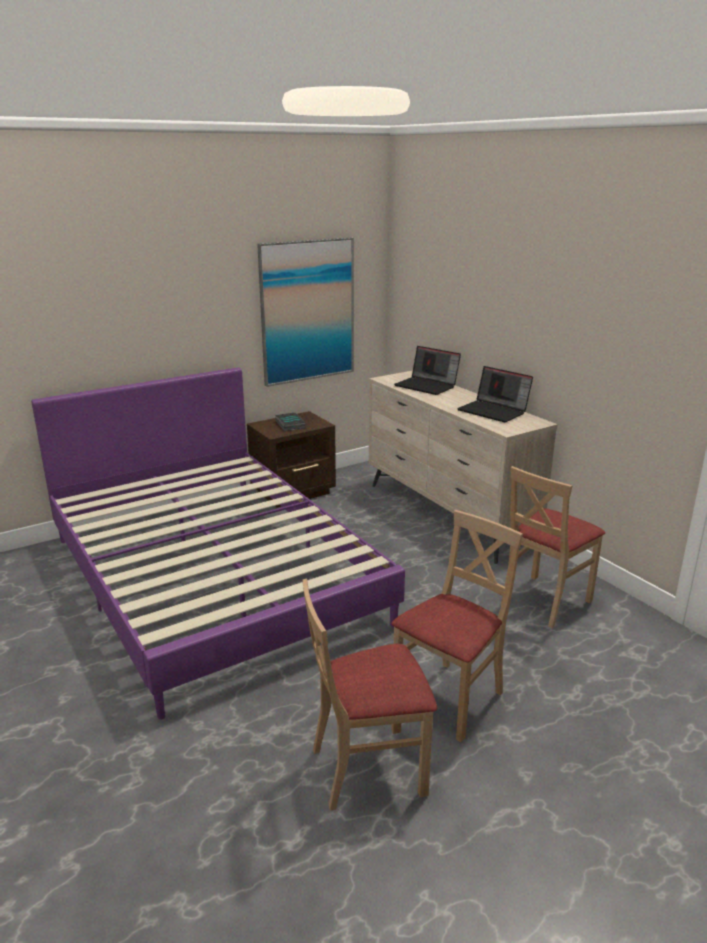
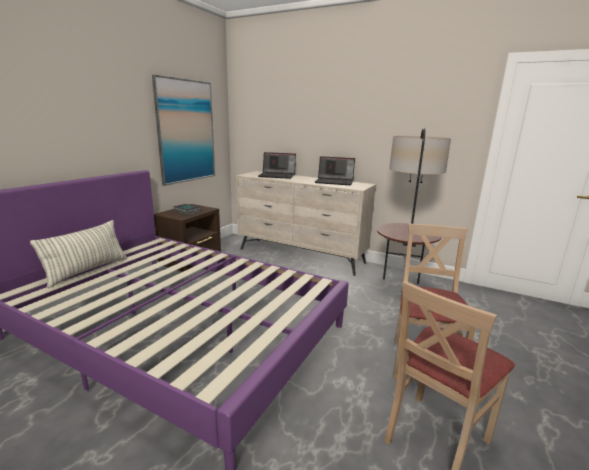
camera: 30 degrees left, 5 degrees down
beige chair [501,466,605,628] -> floor lamp [377,128,451,295]
none -> pillow [30,220,127,288]

